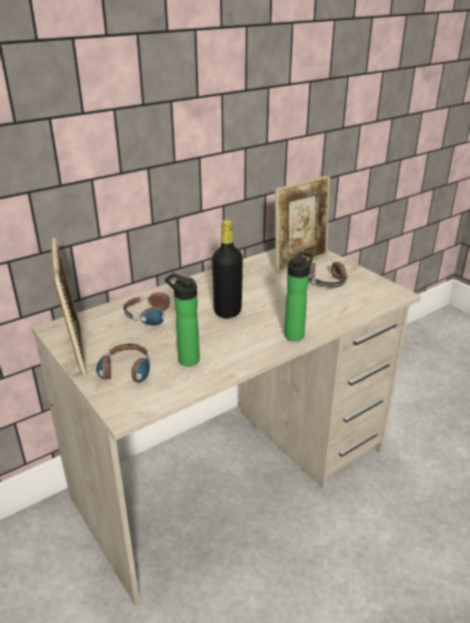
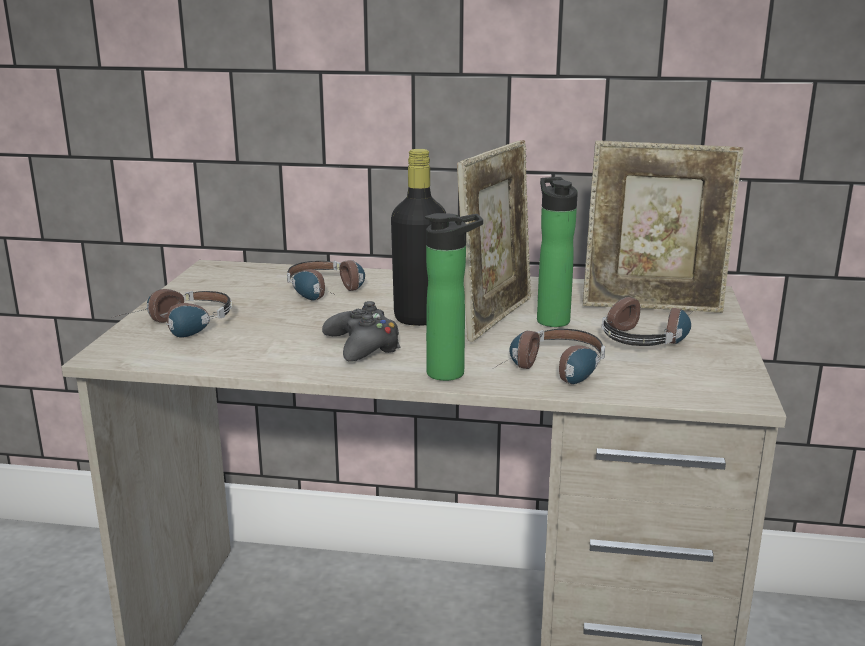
camera: 45 degrees right, 10 degrees down
picture frame [51,237,88,377] -> picture frame moved to [457,140,532,342]
bottle [165,273,200,366] -> bottle moved to [537,177,578,327]
none -> black game controller [322,301,401,362]
none -> headphones [493,329,605,384]

